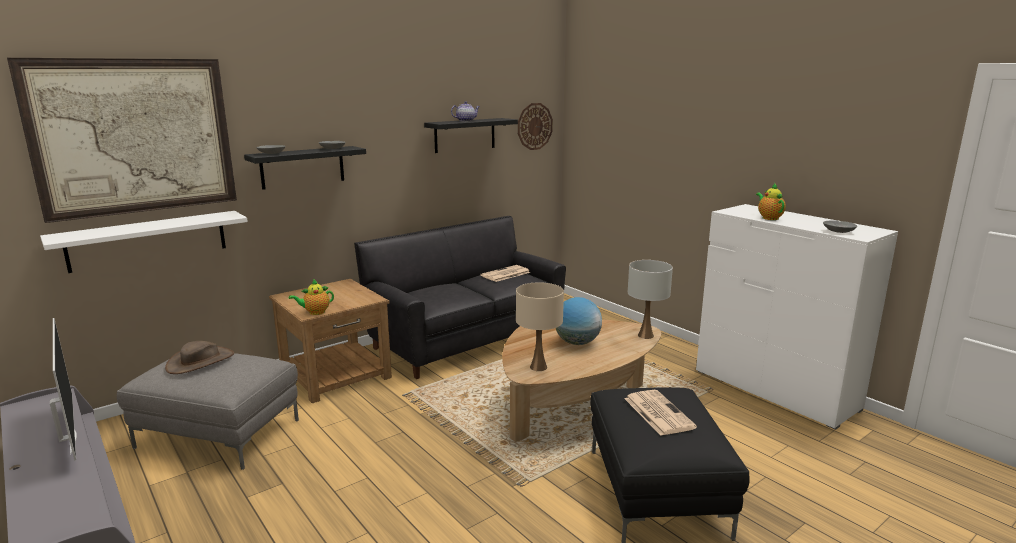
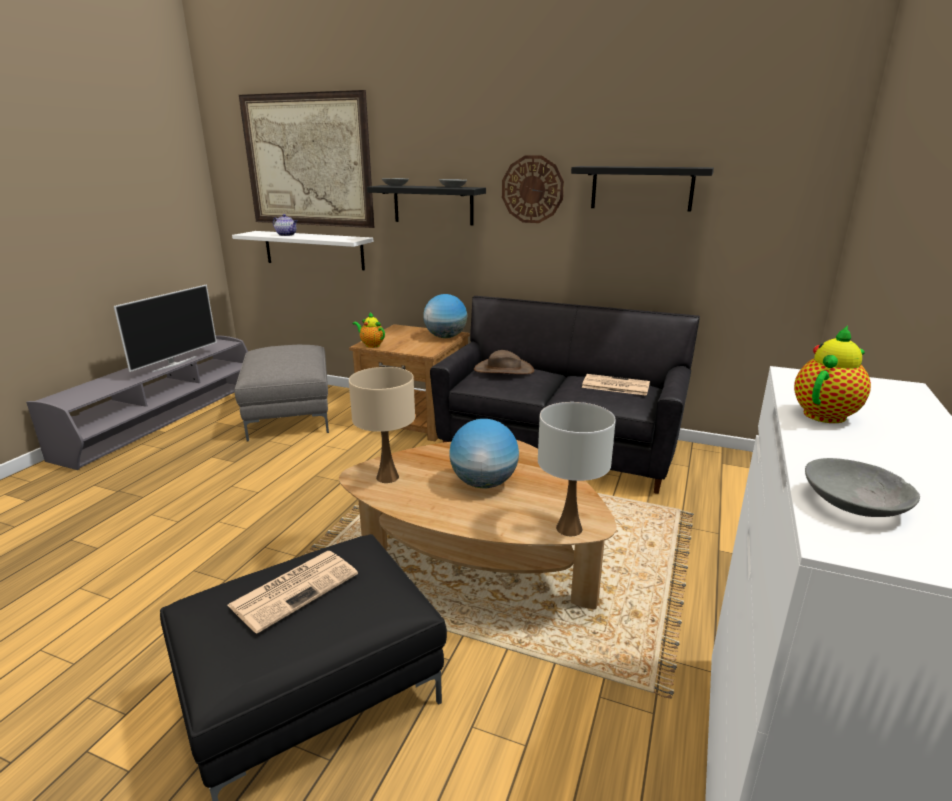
camera: 60 degrees right, 5 degrees up
brown hat [165,341,234,374] -> brown hat moved to [474,350,534,375]
teapot [451,101,480,121] -> teapot moved to [273,214,298,236]
wall clock [518,103,553,150] -> wall clock moved to [502,155,564,223]
none -> globe [423,294,467,338]

